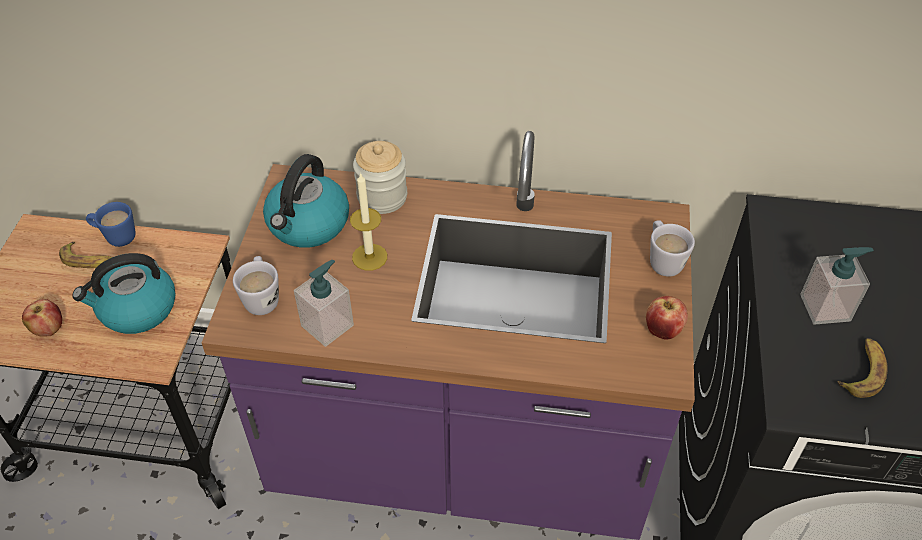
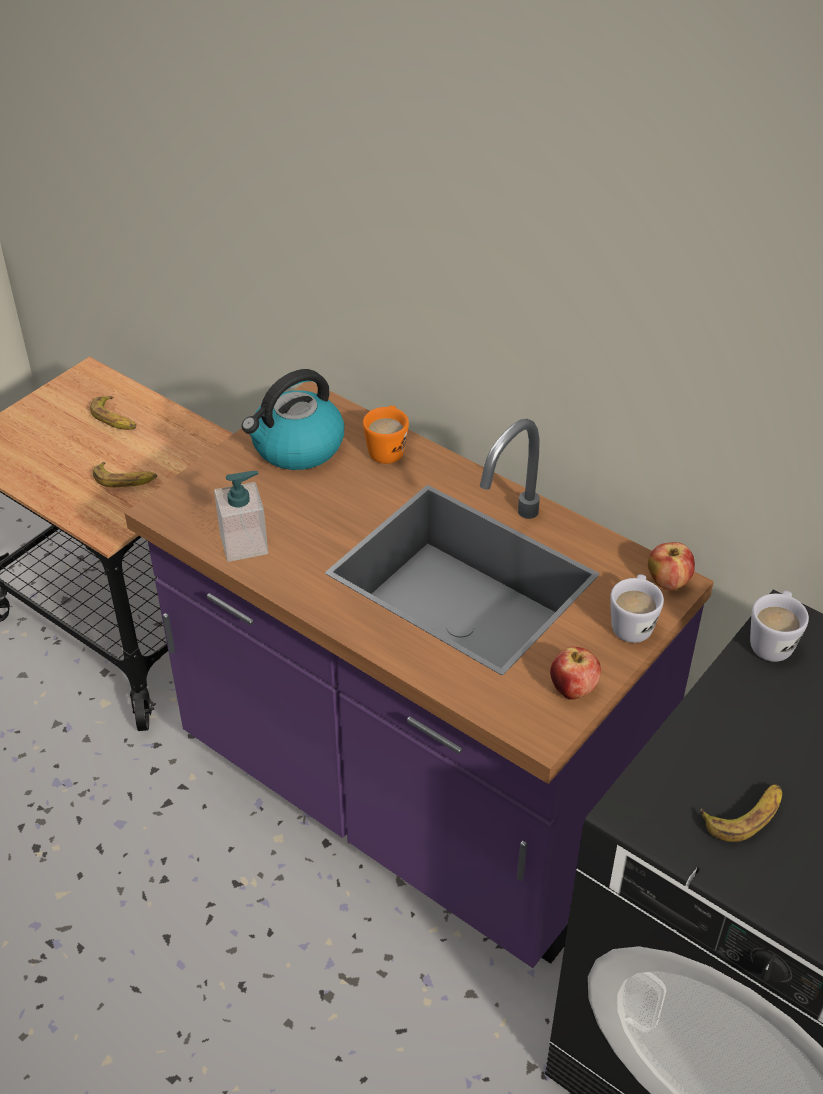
camera: 30 degrees right, 5 degrees down
apple [22,299,62,337] -> apple moved to [648,542,695,591]
kettle [72,253,175,334] -> banana [93,462,157,487]
blue mug [86,202,135,247] -> none
white mug [233,256,279,315] -> white mug moved to [750,591,809,662]
candle [350,172,387,271] -> none
jar [353,141,407,214] -> orange mug [363,406,409,464]
soap dispenser [800,247,874,325] -> none

